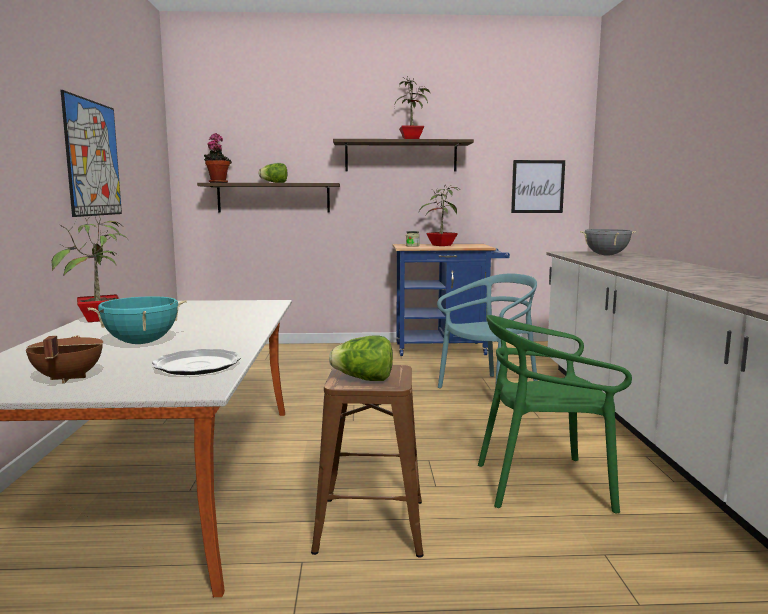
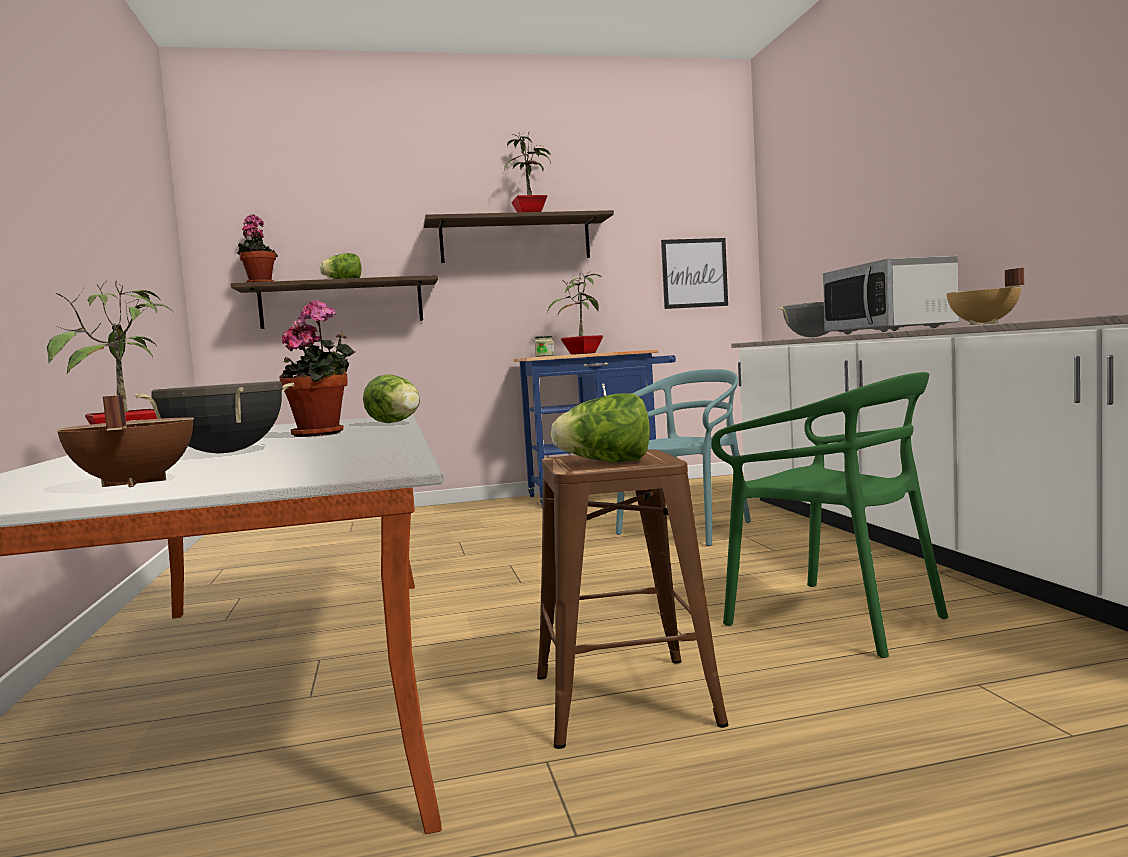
camera: 10 degrees left, 5 degrees down
picture [60,90,122,217] -> none
turquoise cooking pot [88,296,187,344] -> black cooking pot [135,381,294,453]
plate [152,349,241,375] -> none
green chair [478,315,632,513] -> green chair turned 120 degrees counterclockwise [711,372,948,658]
none -> potted plant [279,300,355,437]
none -> lettuce [363,374,420,423]
none -> microwave [823,256,959,335]
none -> beige cooking pot [946,268,1024,325]

